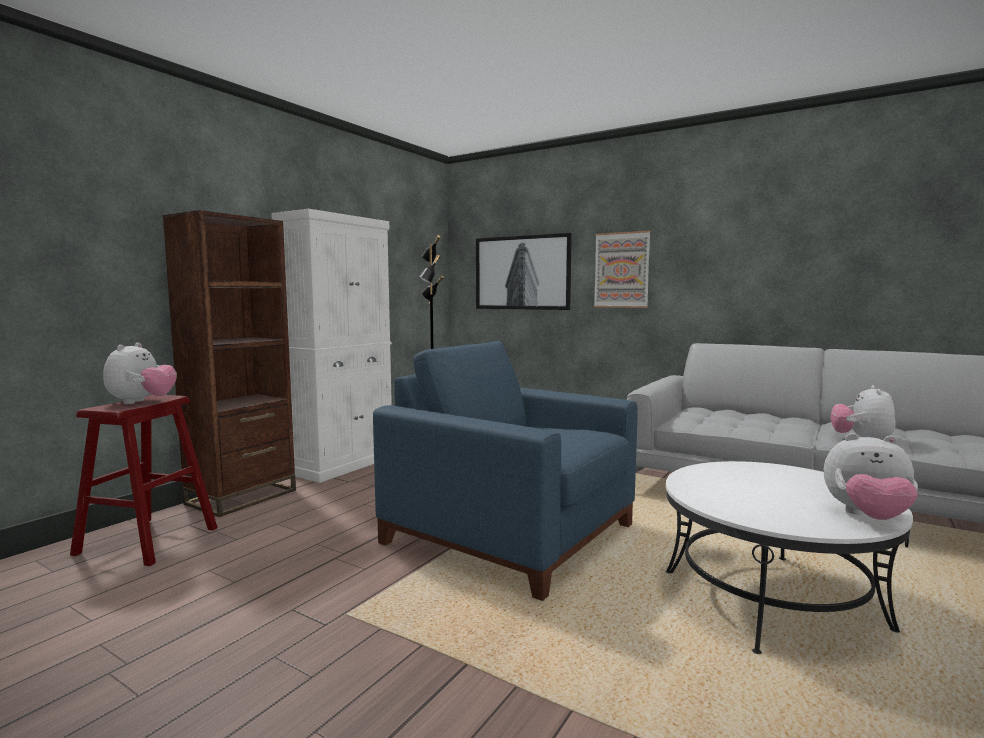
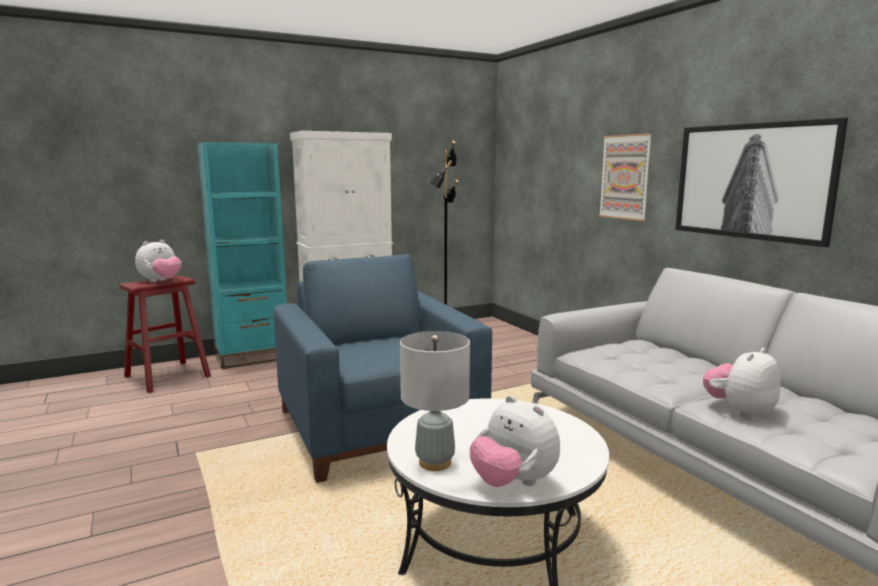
camera: 30 degrees right, 5 degrees up
brown bookcase [163,210,296,517] -> turquoise bookcase [197,142,287,369]
picture [476,233,572,310] -> picture moved to [675,117,848,247]
none -> grey table lamp [400,331,470,471]

